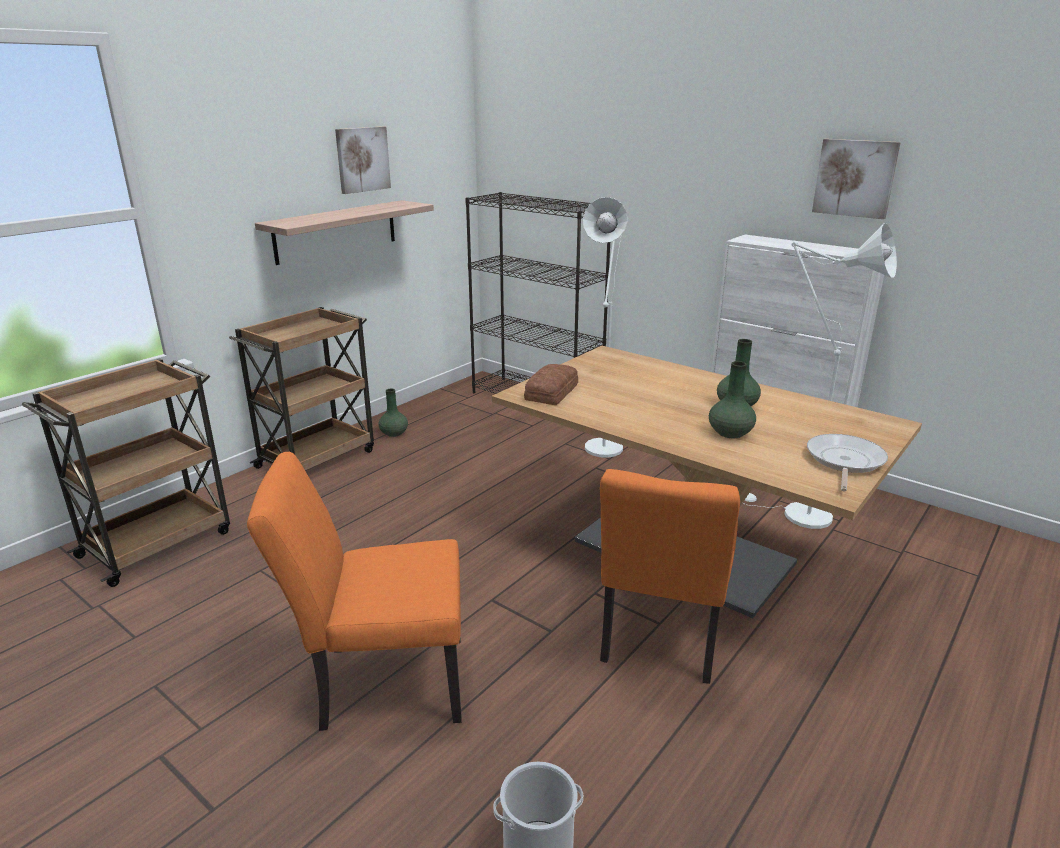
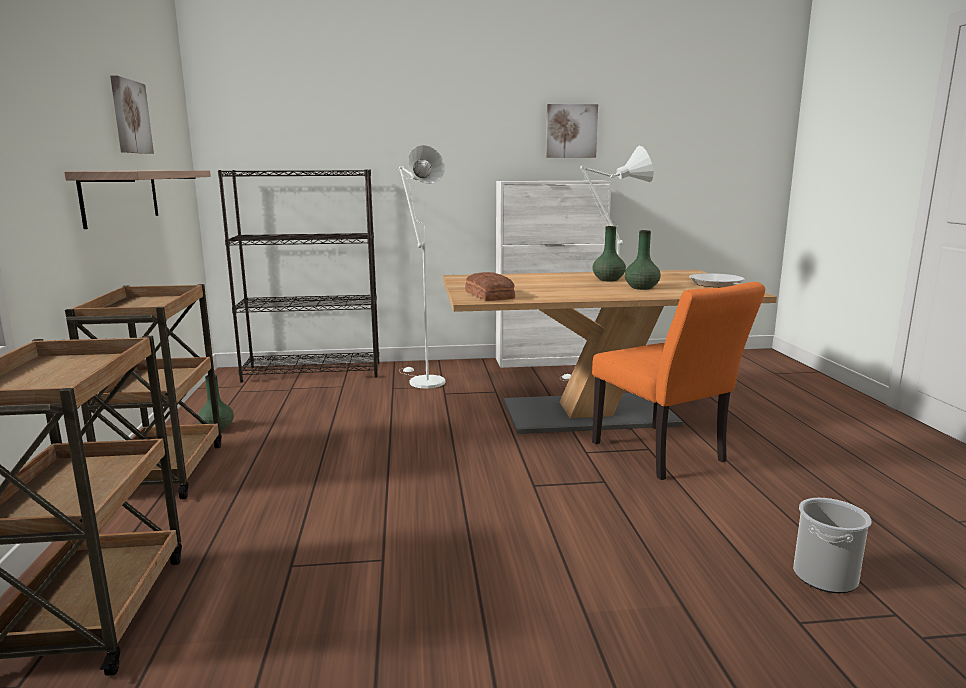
camera: 45 degrees left, 10 degrees down
orange chair [247,452,462,731] -> none

